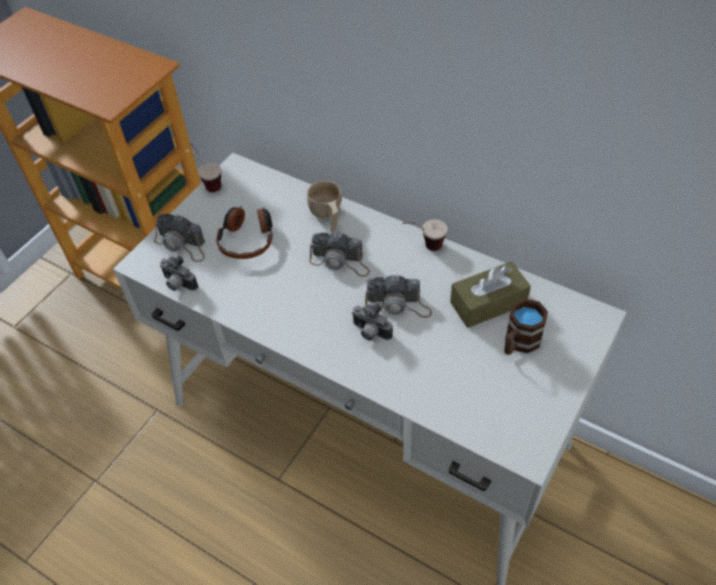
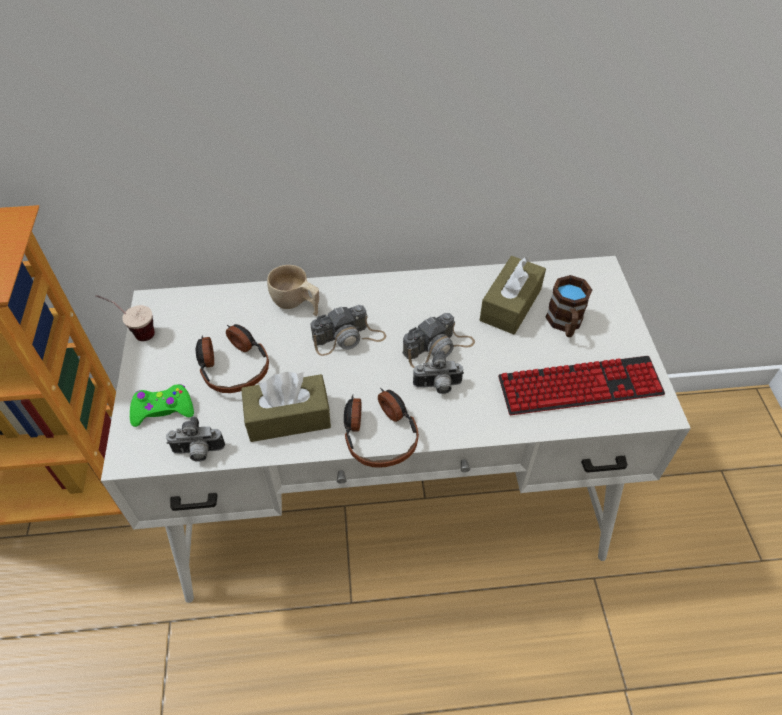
camera: 40 degrees left, 0 degrees up
camera [154,213,205,262] -> green game controller [130,384,194,427]
cup [402,219,447,251] -> none
none -> brown tissue box [241,372,331,442]
none -> headphones [344,388,419,468]
none -> keyboard [498,356,665,415]

